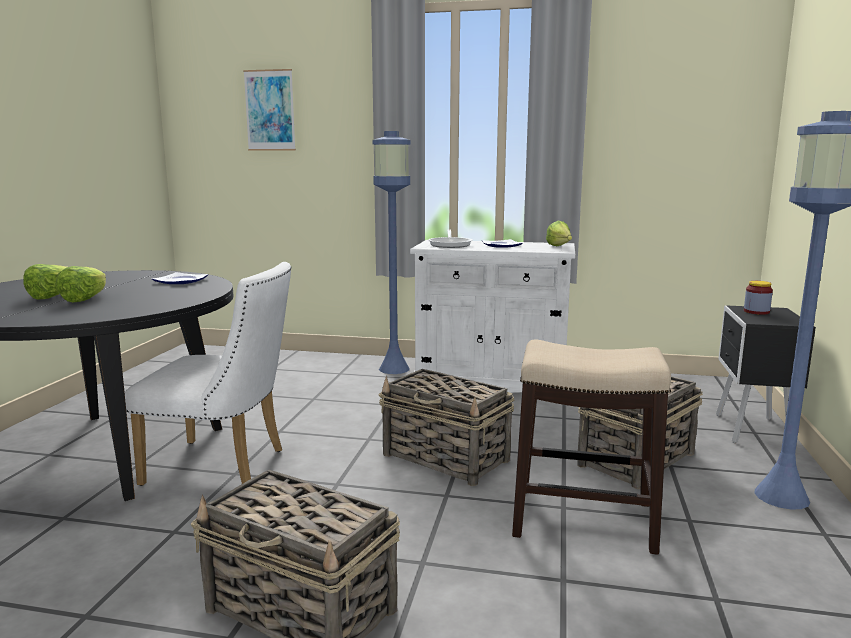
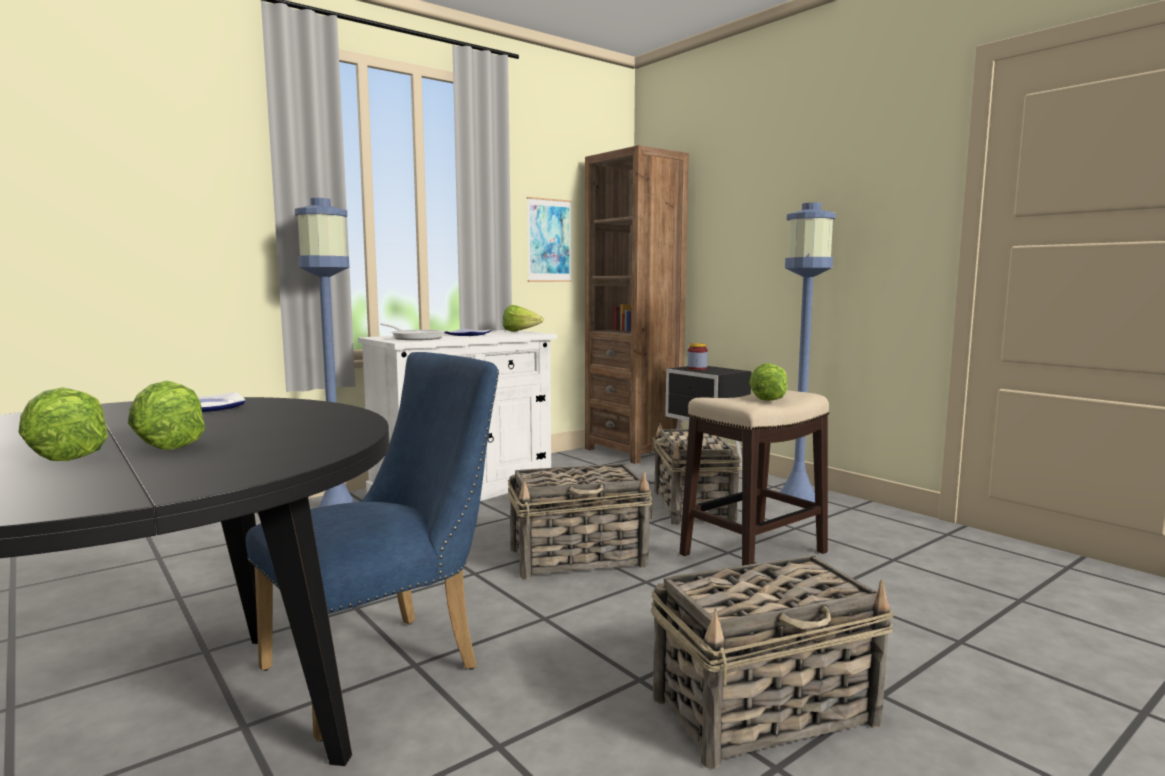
camera: 50 degrees left, 5 degrees down
white chair [125,262,291,486] -> blue chair [246,352,499,741]
picture [243,69,296,151] -> picture moved to [527,197,572,282]
none -> brown bookcase [585,145,689,464]
none -> lettuce [749,363,788,401]

